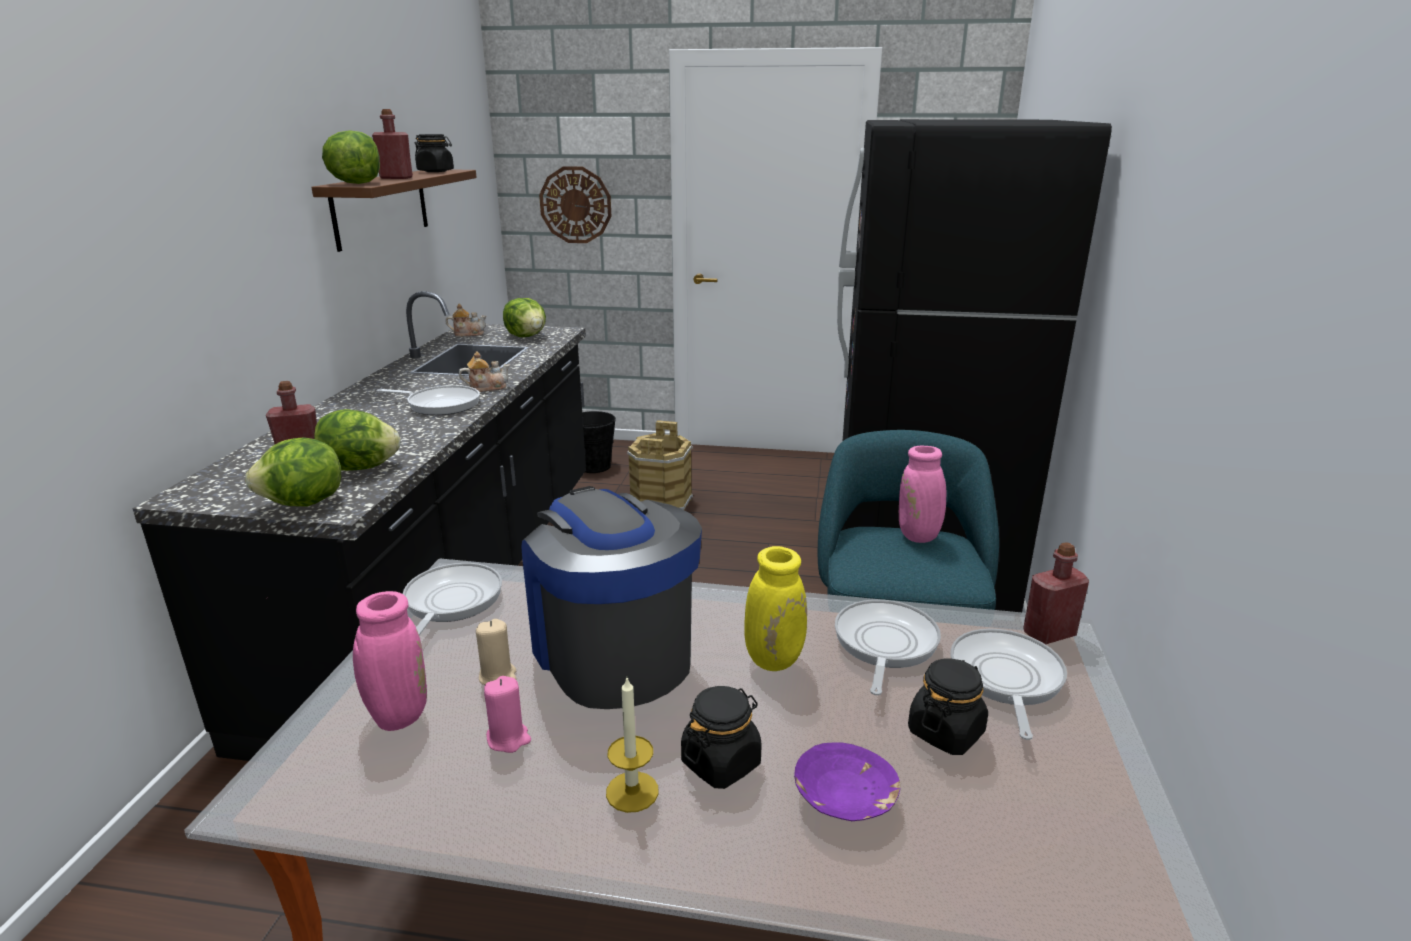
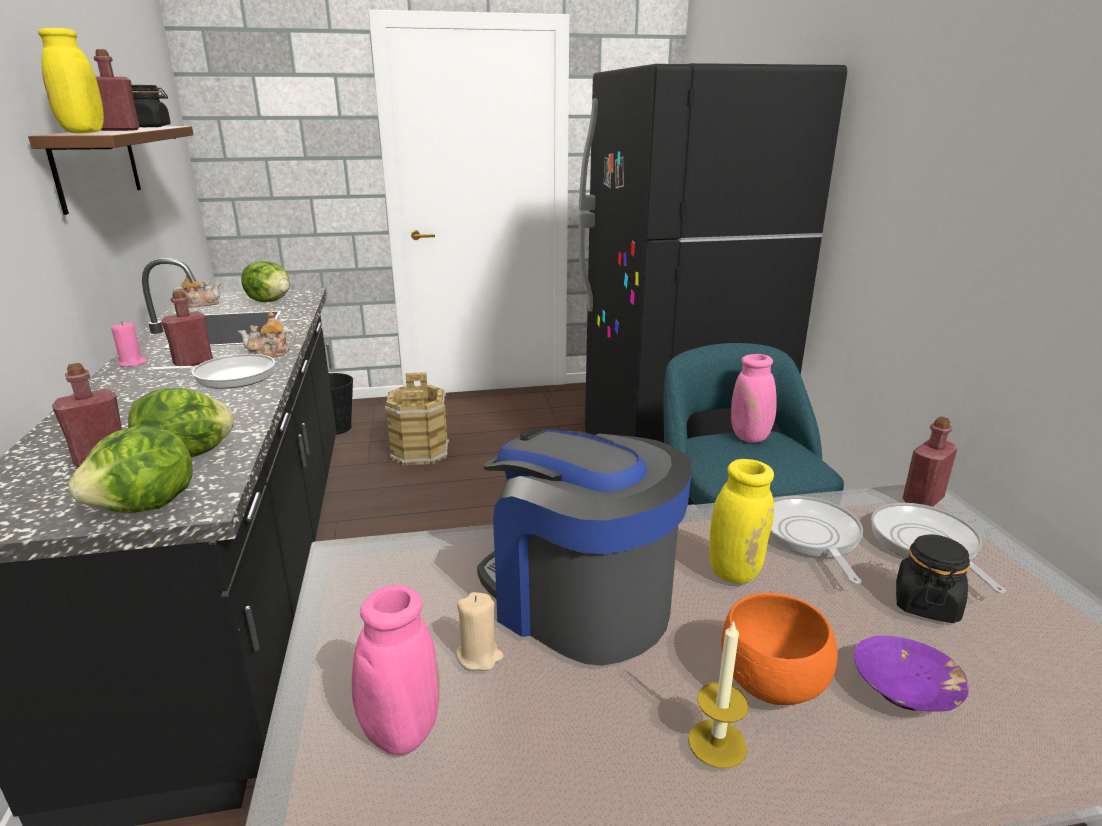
camera: 20 degrees left, 0 degrees up
lettuce [322,130,380,184] -> yellow vase [38,28,104,133]
frying pan [403,563,502,636] -> none
teapot [459,351,510,392] -> teapot turned 150 degrees counterclockwise [238,311,296,358]
pink candle [484,676,531,753] -> pink candle moved to [111,321,148,367]
wall clock [539,166,611,243] -> none
black jar [681,686,762,789] -> orange bowl [721,593,837,705]
none -> red bottle [161,290,213,366]

